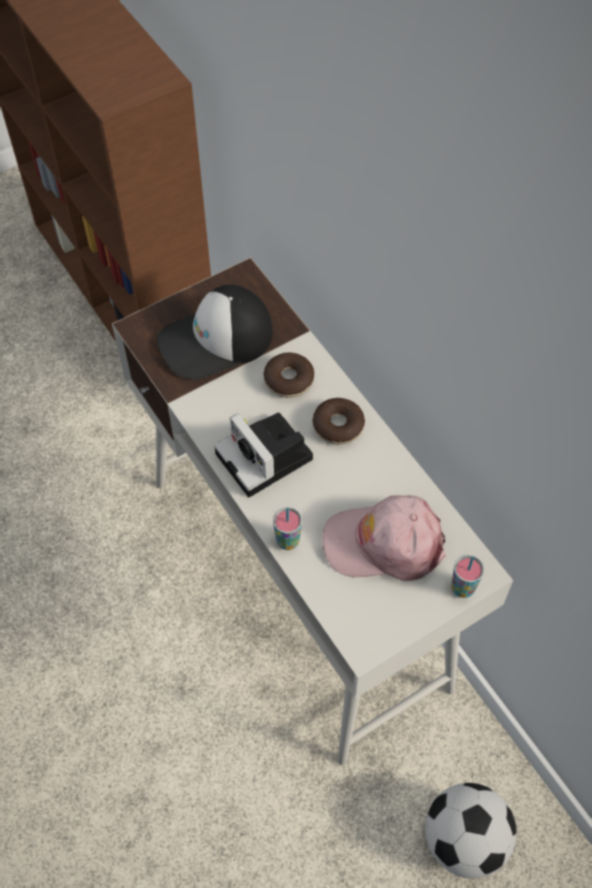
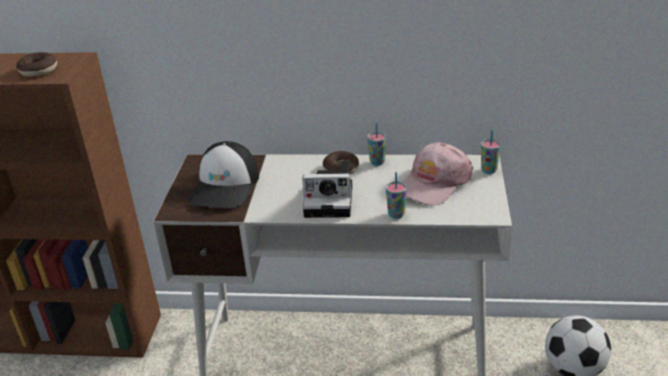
camera: 50 degrees left, 25 degrees down
donut [263,353,314,398] -> donut moved to [16,52,57,77]
none -> cup [367,122,386,166]

